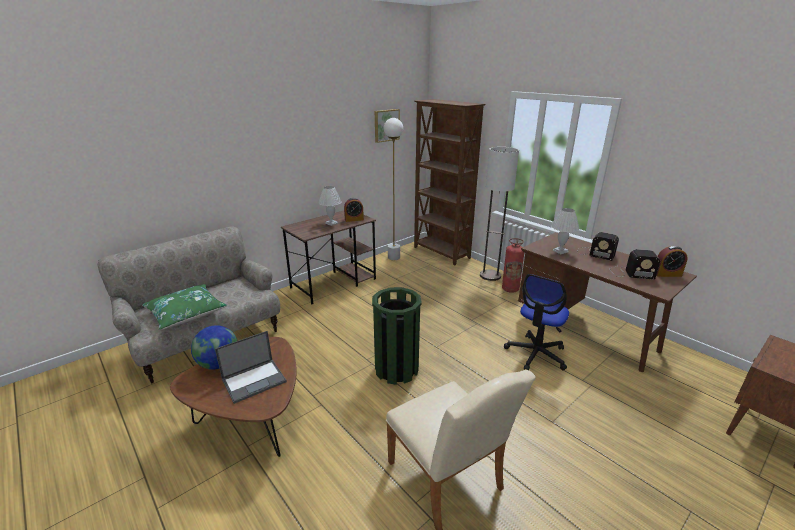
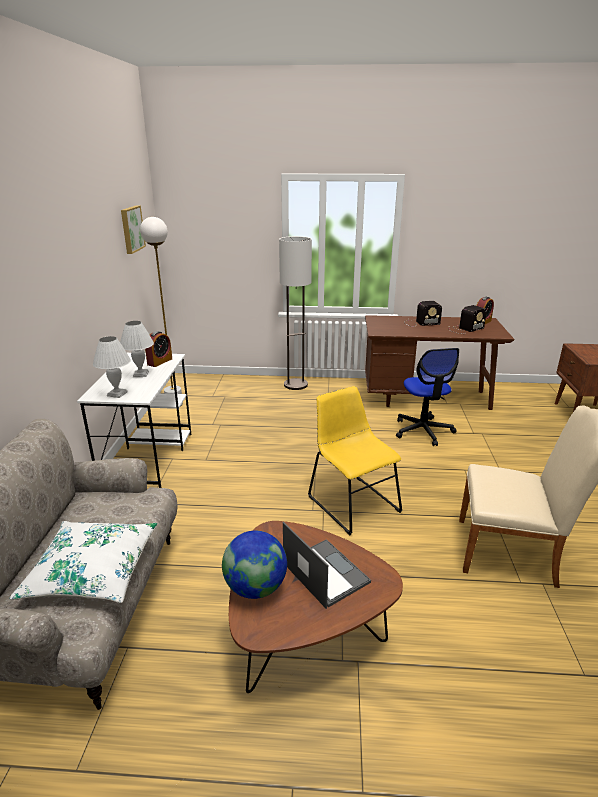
camera: 45 degrees left, 0 degrees up
green pillow [142,284,227,330] -> white pillow [9,521,157,603]
laptop [215,331,287,404] -> laptop turned 45 degrees counterclockwise [283,522,371,609]
brown desk [281,210,376,305] -> white desk [77,353,191,488]
green trash can [372,287,422,385] -> yellow chair [308,386,403,535]
brown bookcase [414,99,486,265] -> none
fire extinguisher [502,238,524,293] -> none
white table lamp [551,208,579,254] -> white table lamp moved to [93,336,131,398]

